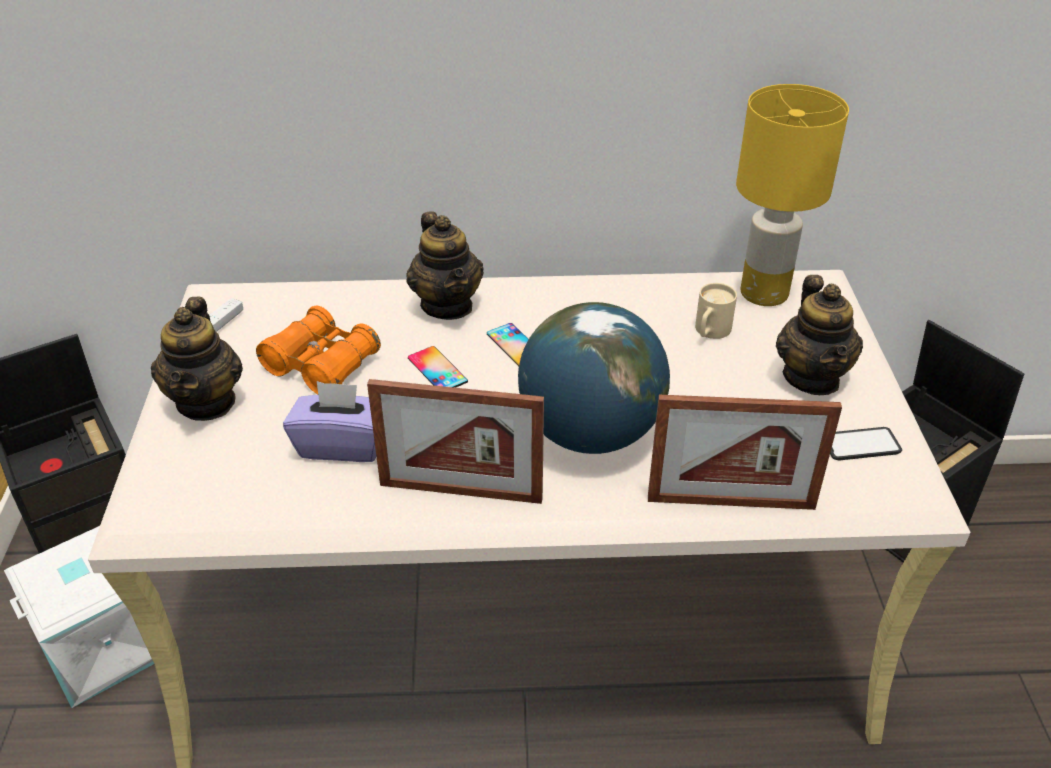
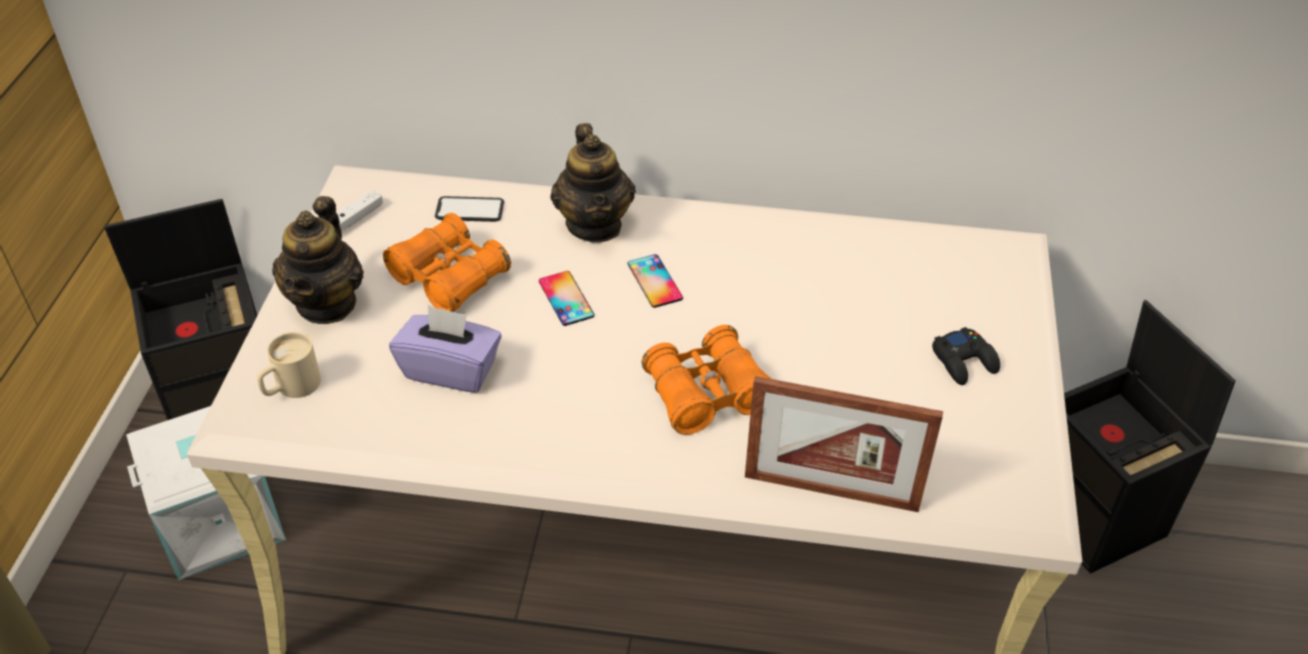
camera: 10 degrees right, 5 degrees up
picture frame [367,379,544,504] -> none
globe [518,302,670,454] -> orange binoculars [641,325,771,435]
beige mug [695,283,737,339] -> beige mug moved to [257,332,321,398]
yellow table lamp [736,84,849,306] -> none
teapot [776,275,863,395] -> black game controller [932,327,1000,385]
phone [830,427,902,460] -> phone moved to [435,196,504,222]

